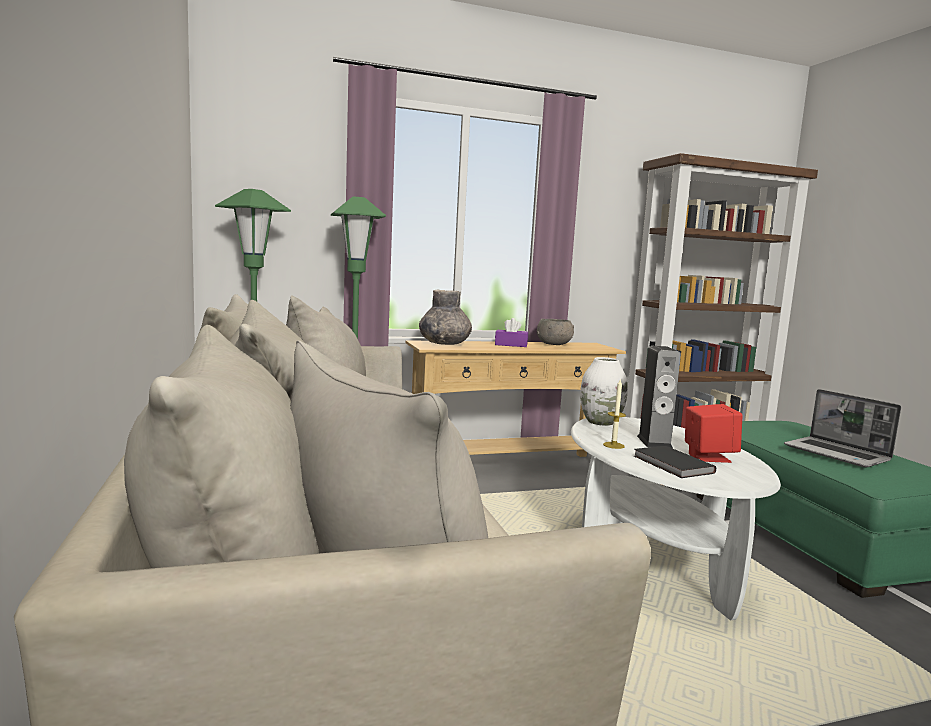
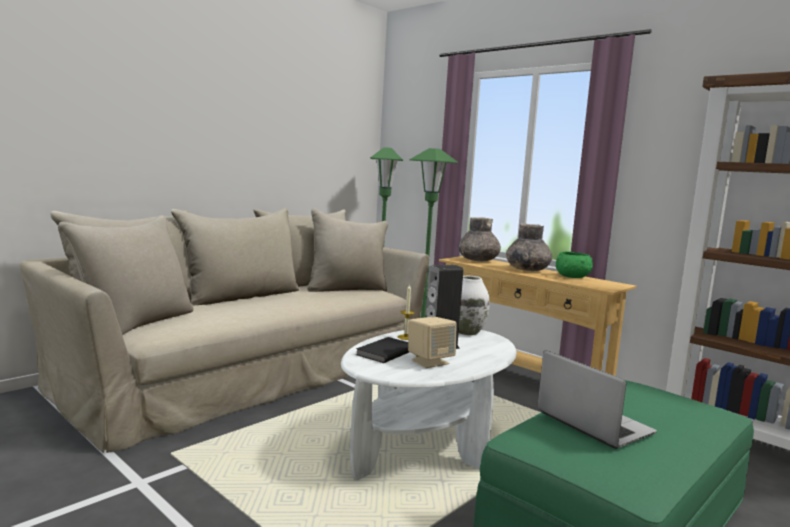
camera: 60 degrees right, 0 degrees up
purple tissue box [495,318,528,347] -> grey vase [506,223,552,271]
grey bowl [537,319,574,345] -> green bowl [556,251,593,278]
red speaker [685,404,743,463] -> beige speaker [408,316,457,368]
laptop [784,389,901,468] -> laptop turned 120 degrees clockwise [537,350,657,449]

